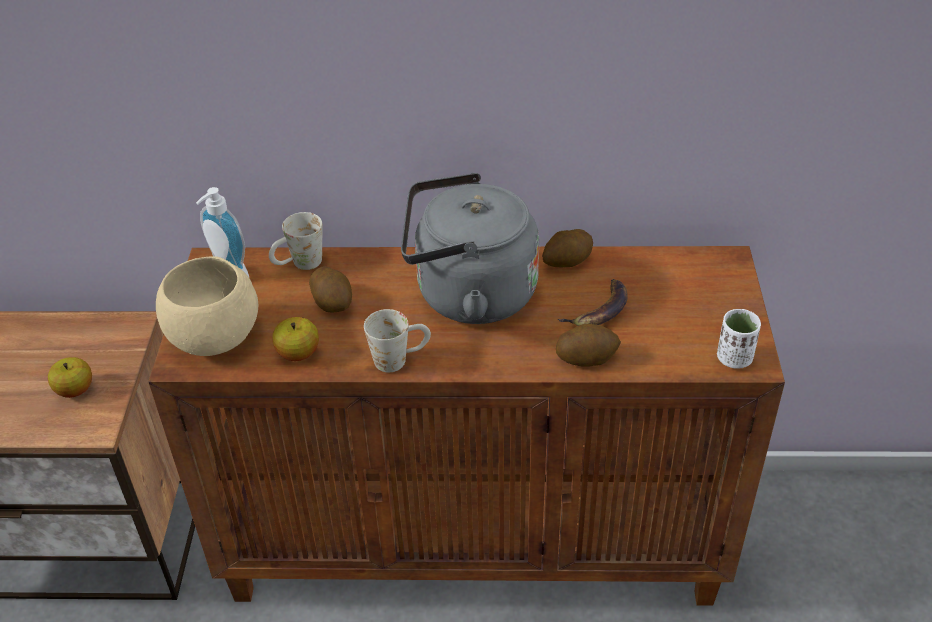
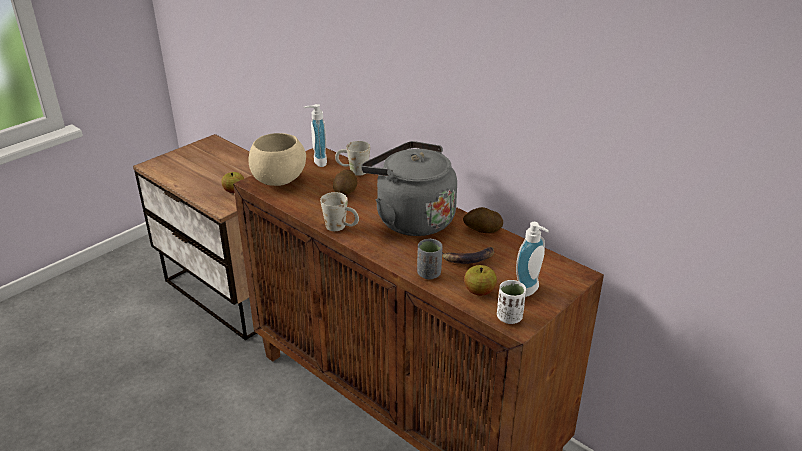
camera: 40 degrees right, 10 degrees down
apple [272,317,319,361] -> apple moved to [464,265,497,296]
potato [556,324,621,367] -> grey cup [417,239,442,279]
none -> soap dispenser [516,222,549,297]

